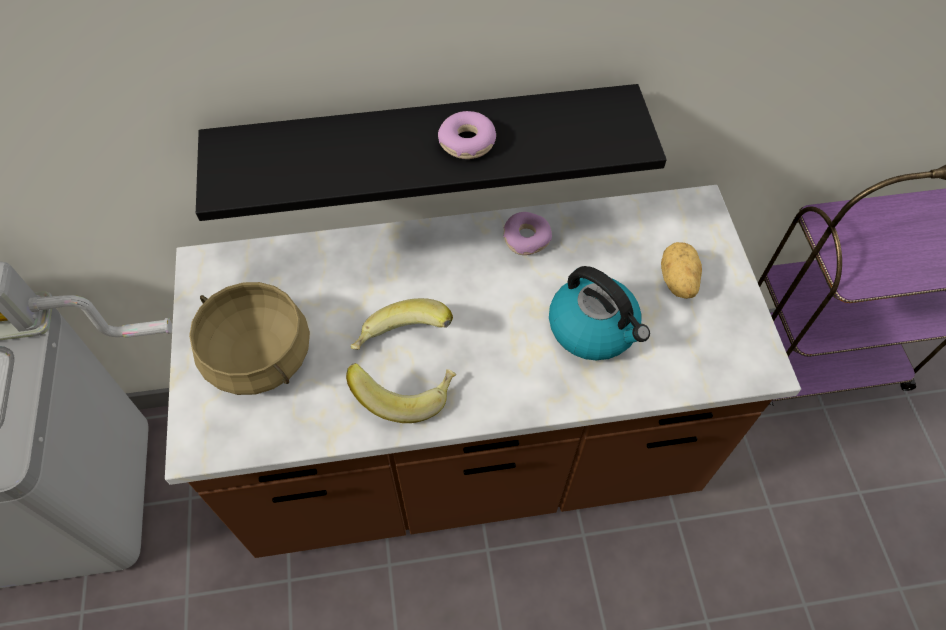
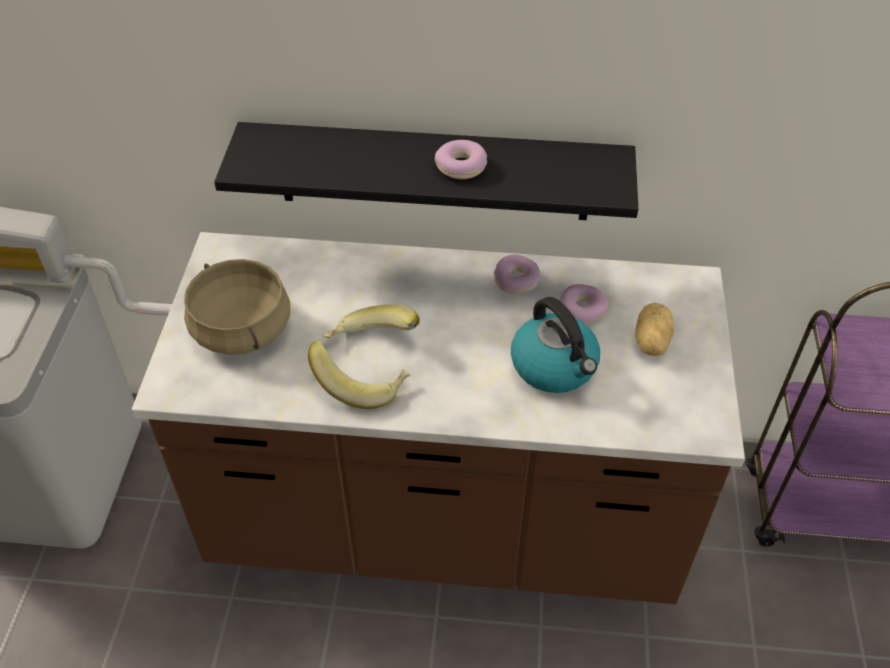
camera: 15 degrees right, 10 degrees down
none -> donut [560,284,608,325]

